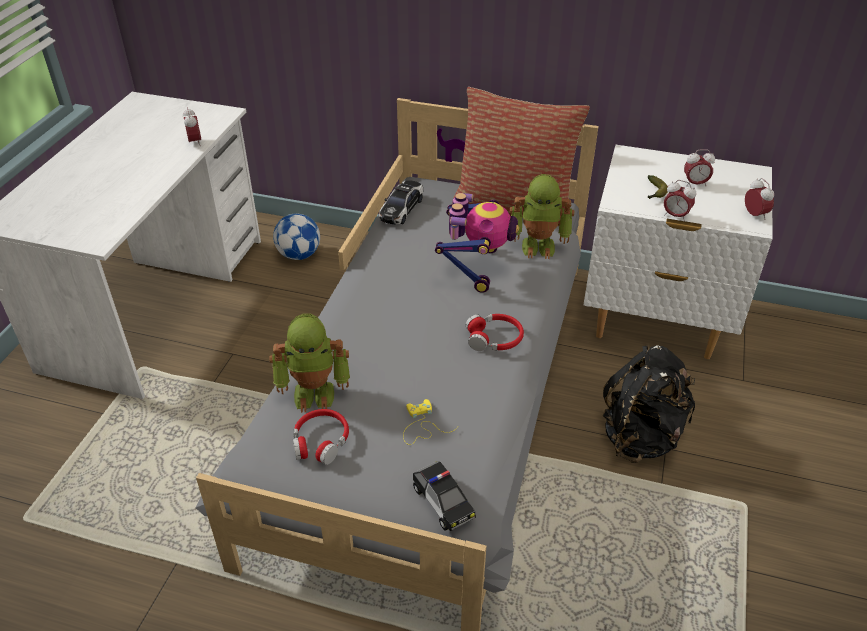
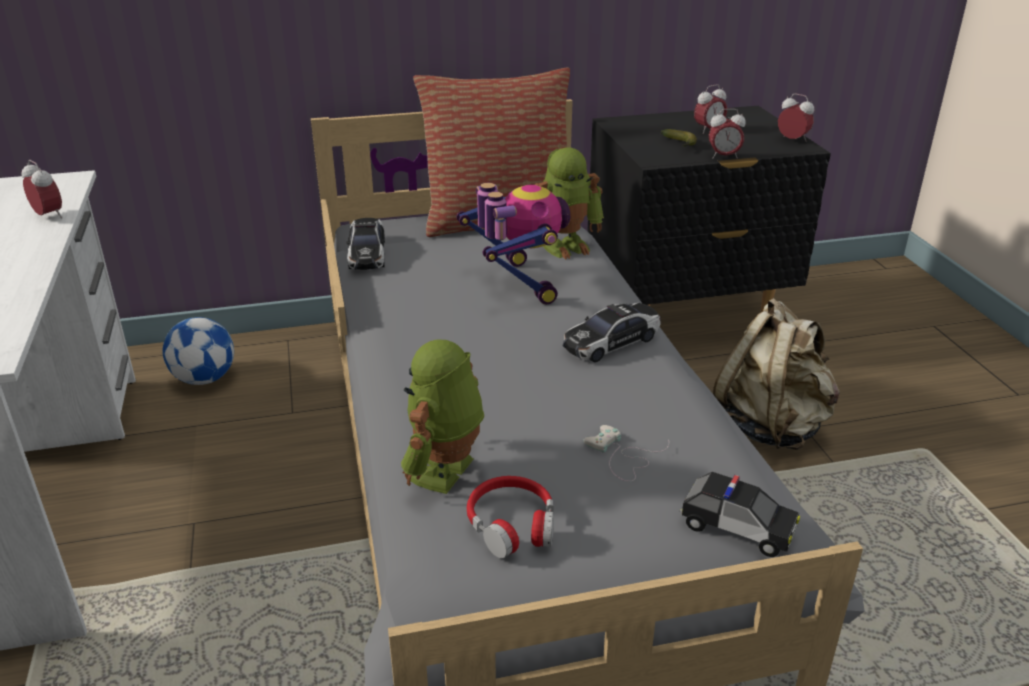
camera: 30 degrees left, 10 degrees down
toy robot [270,313,350,413] -> toy robot turned 150 degrees clockwise [401,339,484,494]
yellow game controller [403,399,458,445] -> white game controller [584,425,669,482]
red headphones [466,314,524,351] -> toy car [563,303,661,363]
white nightstand [584,145,773,359] -> black nightstand [587,106,831,313]
black backpack [603,345,695,463] -> beige backpack [713,298,840,450]

